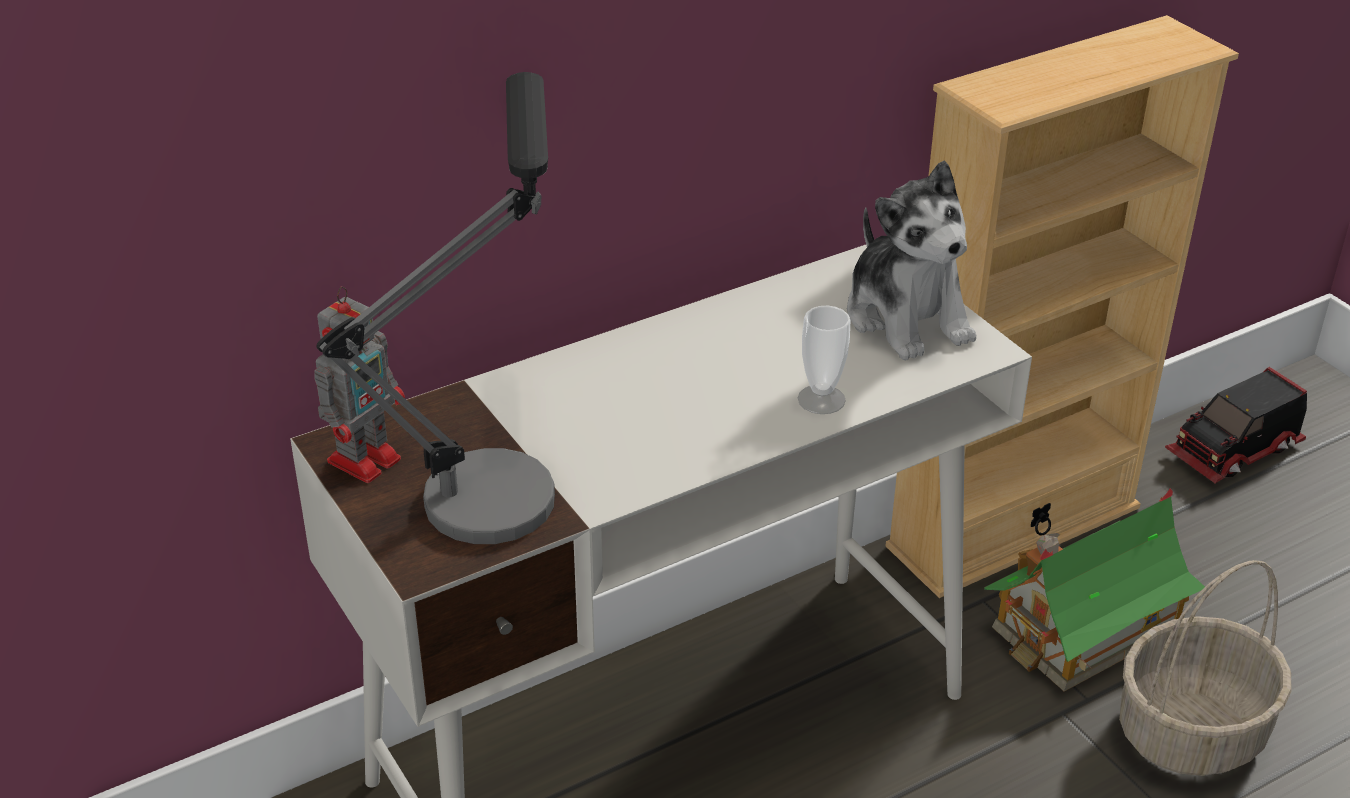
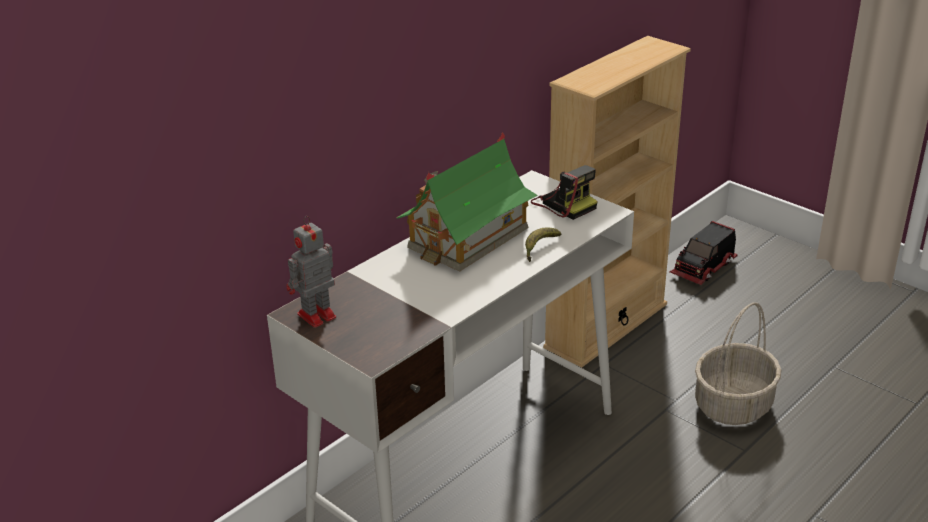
camera: 15 degrees left, 5 degrees down
toy robot [314,286,405,483] -> toy robot turned 150 degrees counterclockwise [286,216,336,328]
table lamp [316,72,555,544] -> none
cup [798,305,850,414] -> banana [525,227,562,262]
plush toy [847,161,976,360] -> camera [531,165,598,220]
toy house [984,488,1205,692] -> toy house moved to [397,132,537,272]

